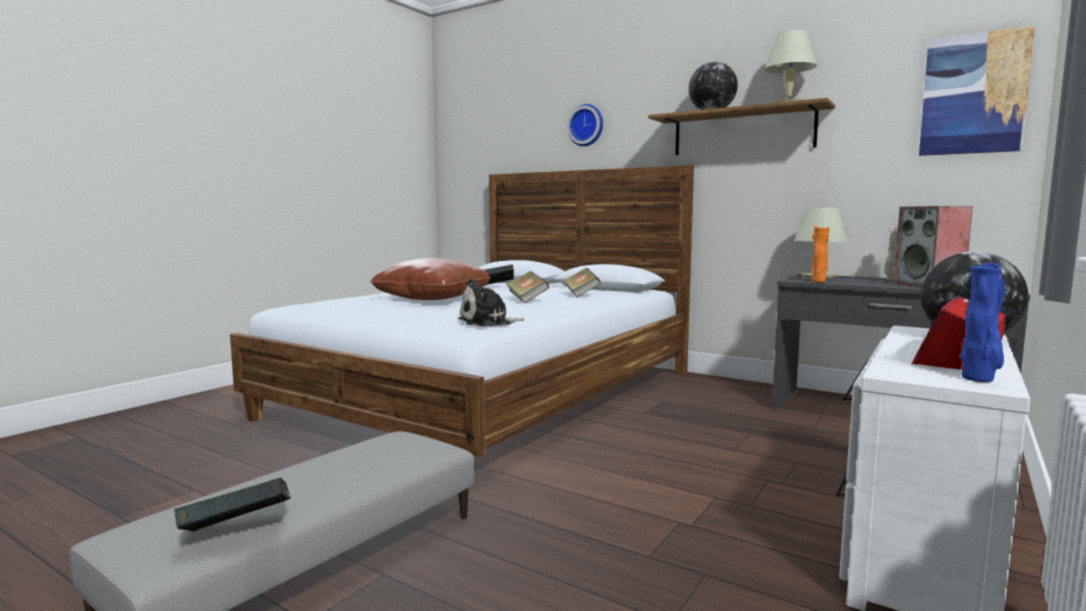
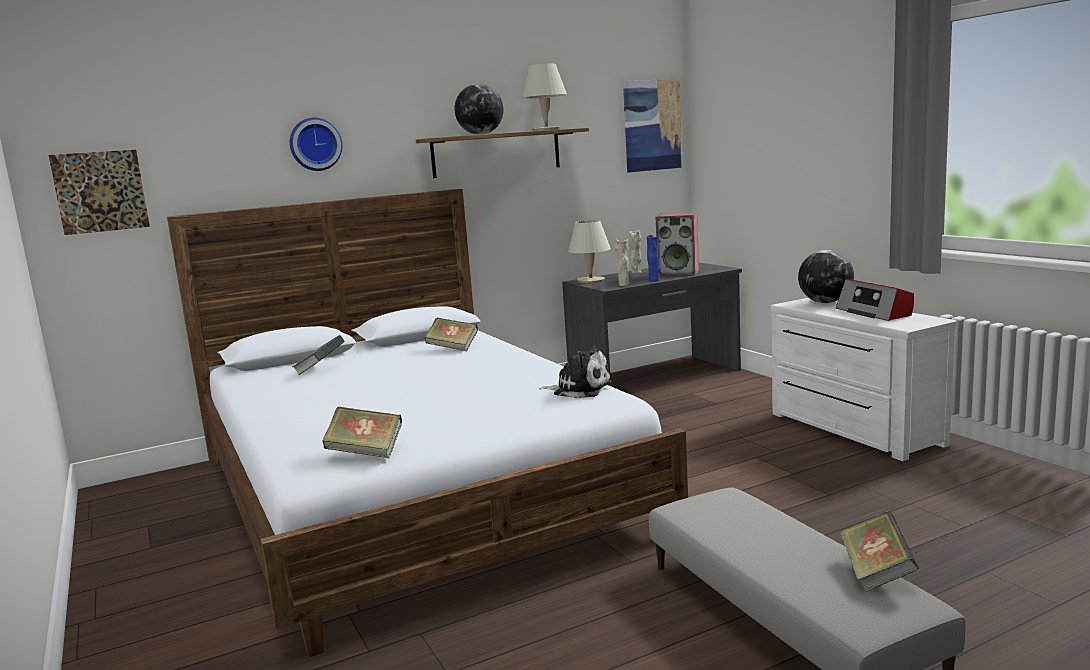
camera: 60 degrees left, 5 degrees up
brown pillow [370,258,491,300] -> none
plush toy [458,278,524,327] -> plush toy turned 75 degrees counterclockwise [539,345,612,398]
book [506,271,550,303] -> book moved to [323,407,402,458]
orange vase [811,226,830,282] -> beige vase [615,239,629,286]
blue vase [960,262,1005,382] -> blue vase moved to [646,235,661,282]
none -> picture [49,150,150,235]

